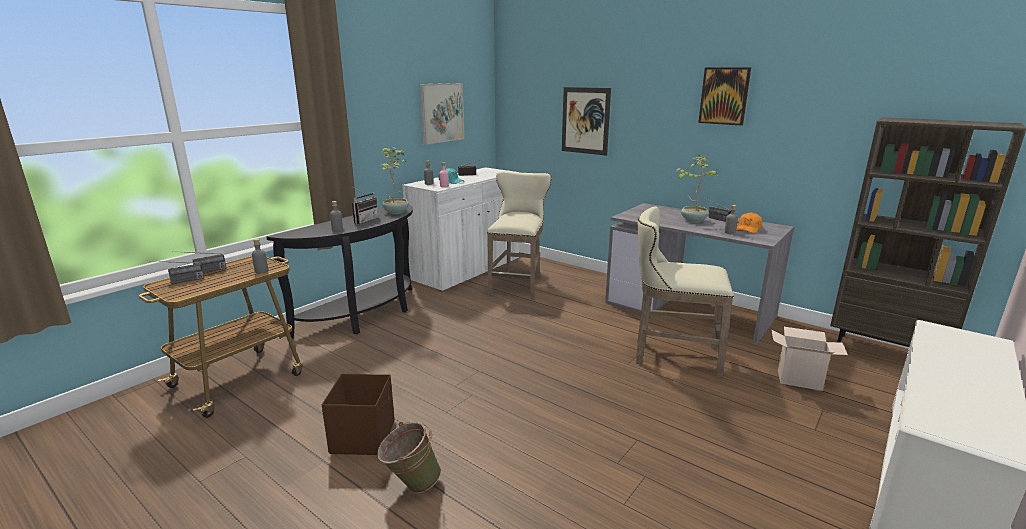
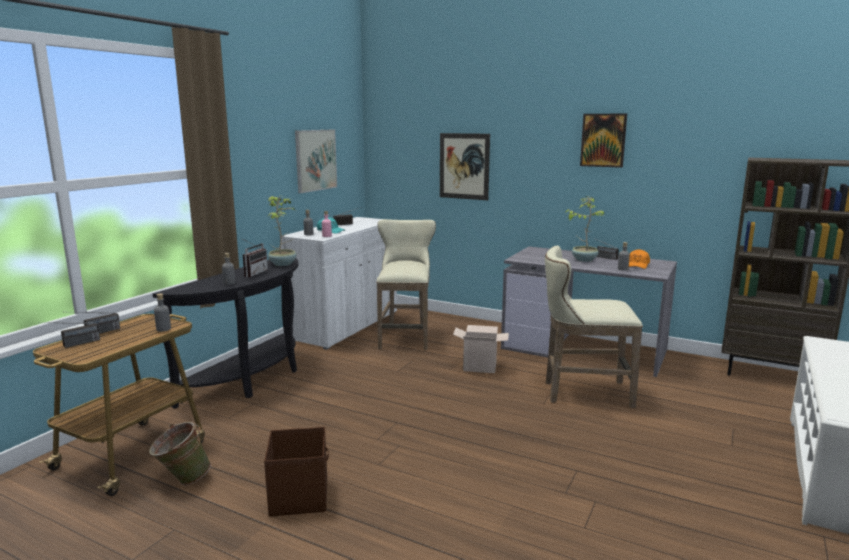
camera: 10 degrees left, 5 degrees down
green bucket [377,422,441,493] -> green bucket moved to [149,422,211,485]
cardboard box [771,327,848,391] -> cardboard box moved to [453,325,509,373]

